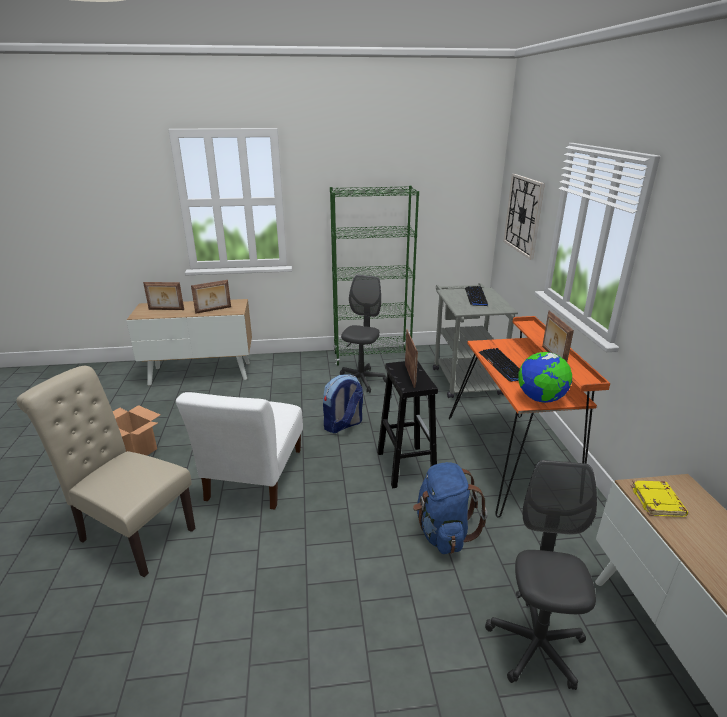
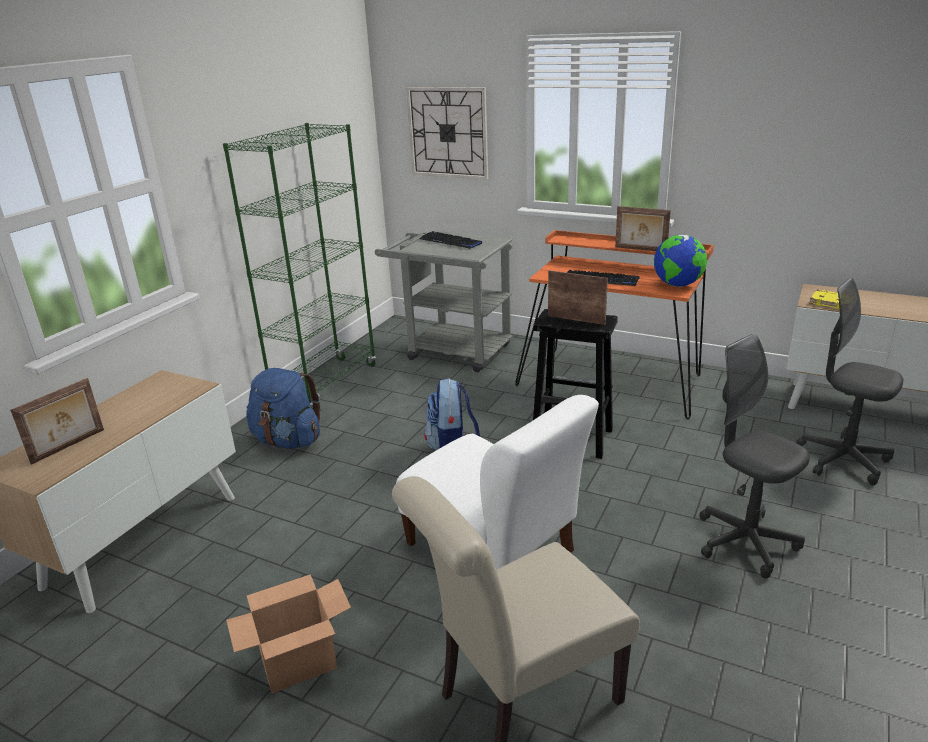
camera: 55 degrees left, 0 degrees up
picture frame [191,280,231,314] -> none
grey office chair [340,275,387,393] -> grey office chair moved to [699,334,810,578]
blue backpack [413,462,487,554] -> blue backpack moved to [246,368,320,449]

